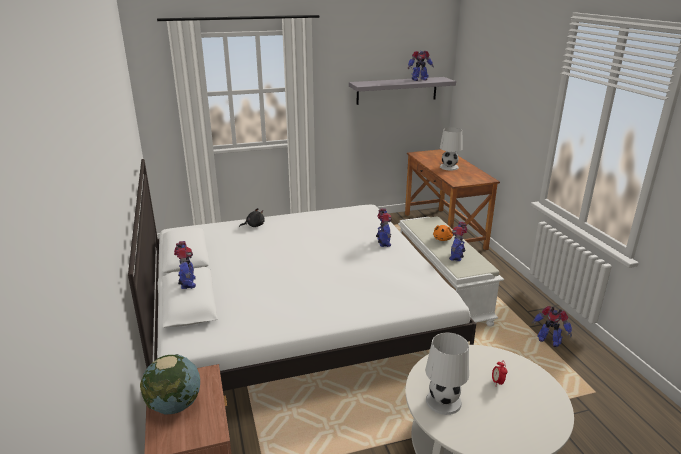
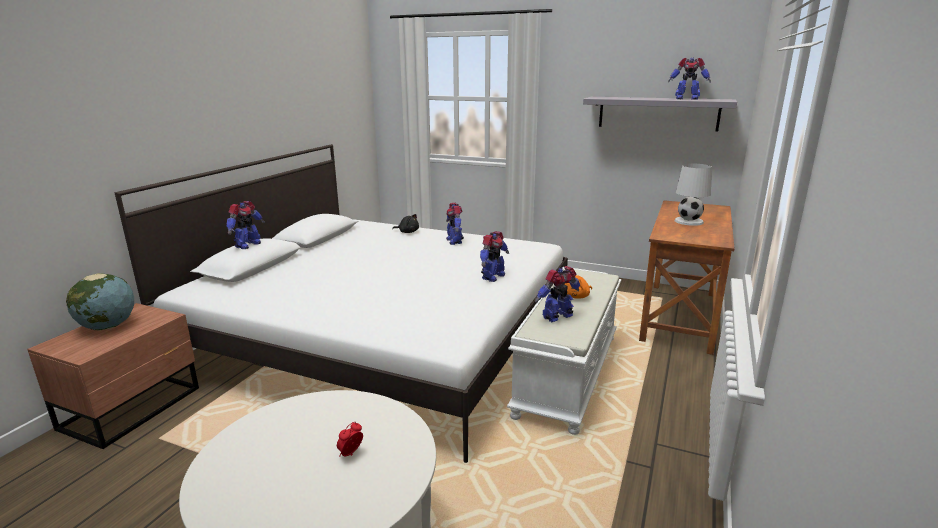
camera: 40 degrees right, 5 degrees down
white table lamp [425,332,469,415] -> none
toy robot [531,306,572,347] -> toy robot moved to [446,203,464,245]

